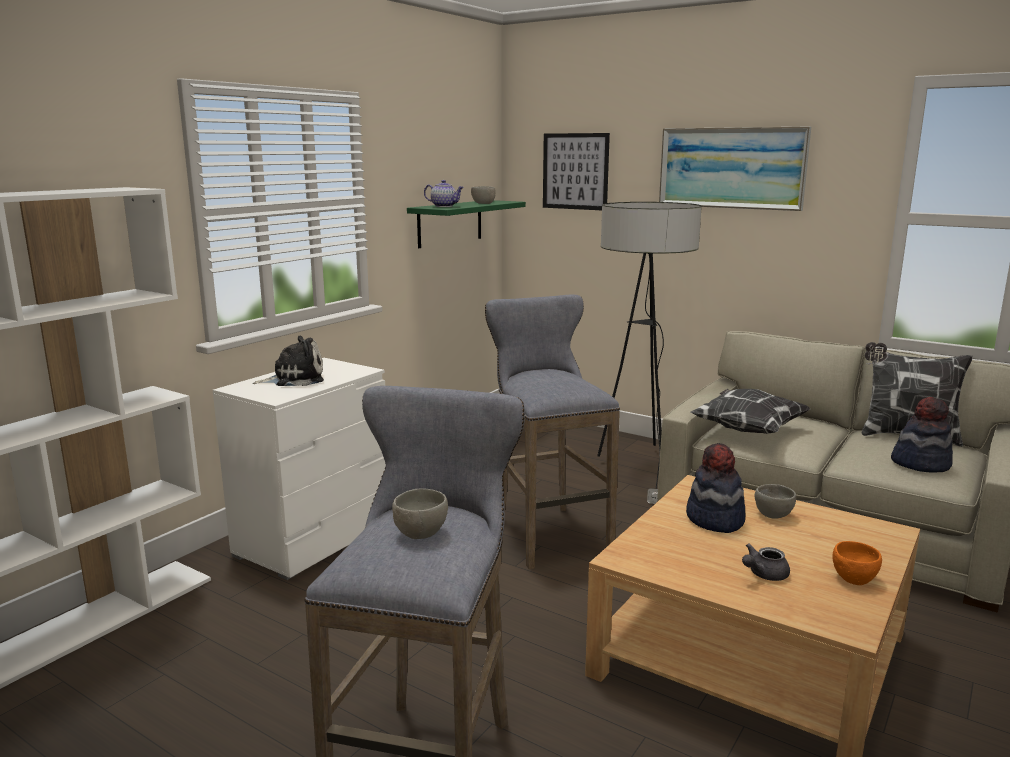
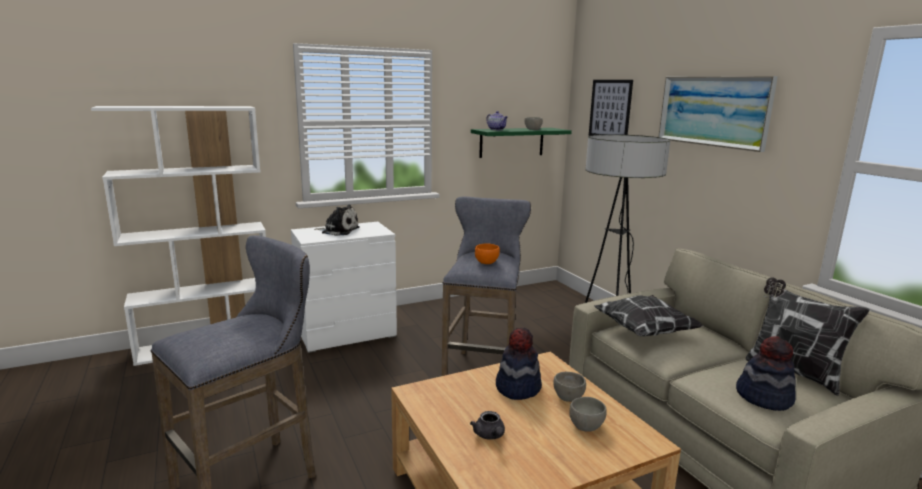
camera: 30 degrees right, 0 degrees up
grey bowl [392,489,448,539] -> grey bowl moved to [569,397,607,432]
grey teapot [742,544,790,581] -> grey teapot turned 105 degrees counterclockwise [470,411,505,440]
orange bowl [833,541,882,585] -> orange bowl moved to [475,243,500,264]

